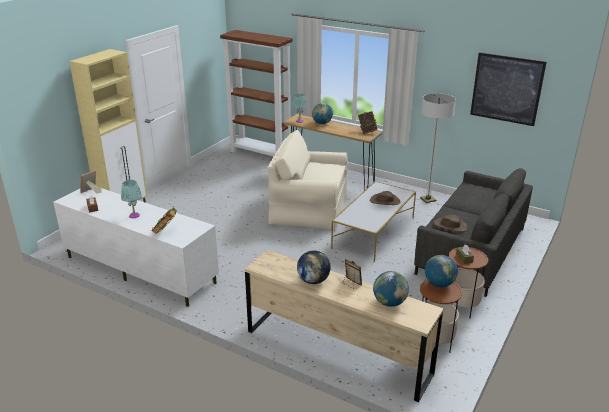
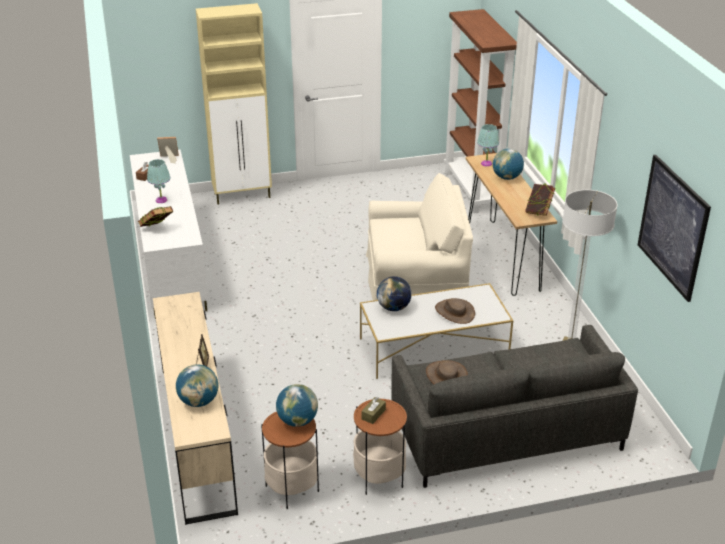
camera: 45 degrees right, 5 degrees up
beige armchair [268,130,348,229] -> beige armchair turned 120 degrees clockwise [366,173,473,300]
globe [297,250,331,284] -> globe moved to [377,276,412,311]

